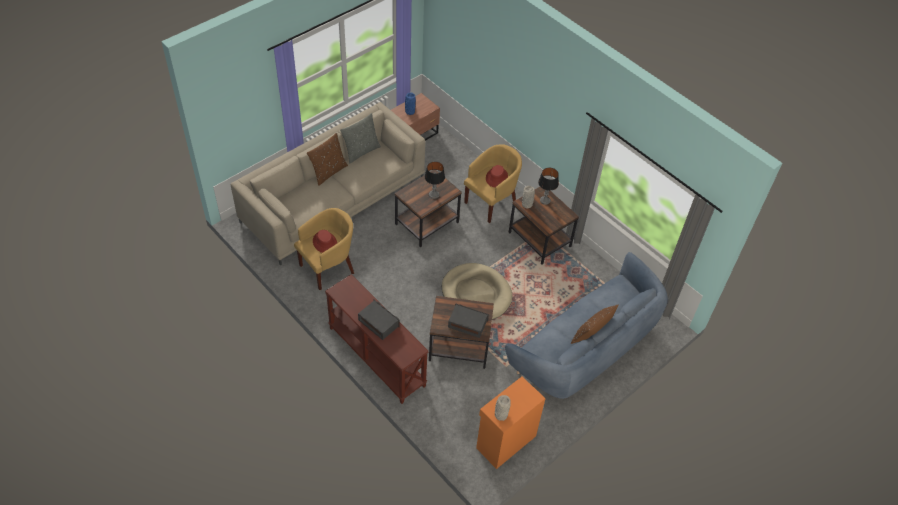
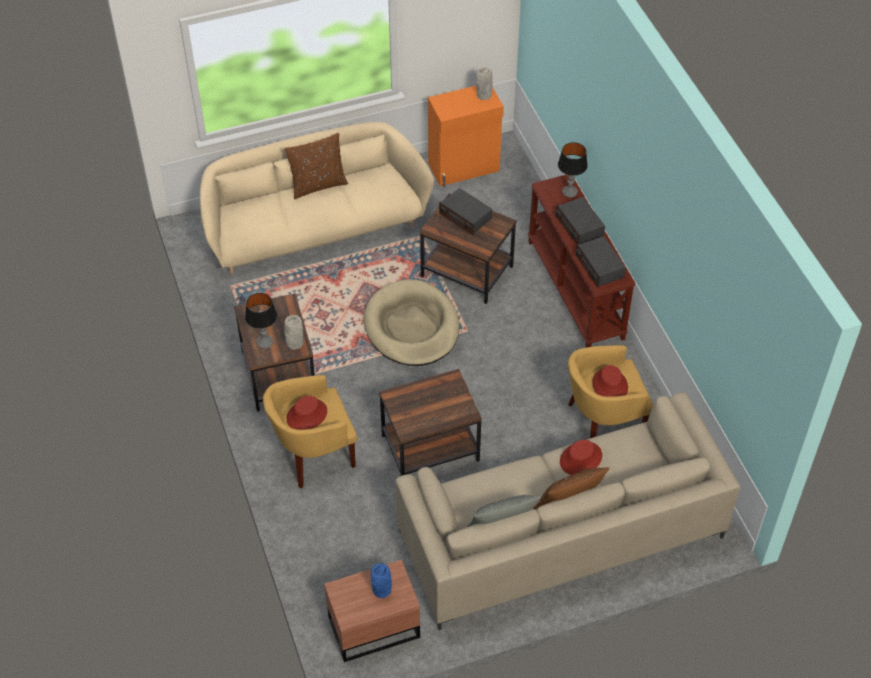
camera: 155 degrees left, 0 degrees up
table lamp [425,162,445,199] -> table lamp moved to [558,142,588,198]
blue sofa [505,252,668,399] -> beige sofa [200,122,434,274]
none -> red hat [560,440,602,475]
none -> radio [576,236,626,288]

